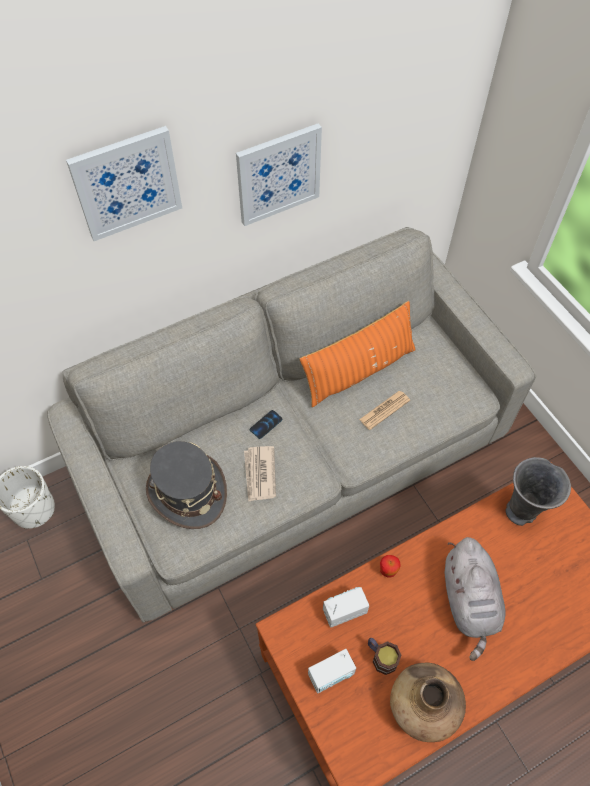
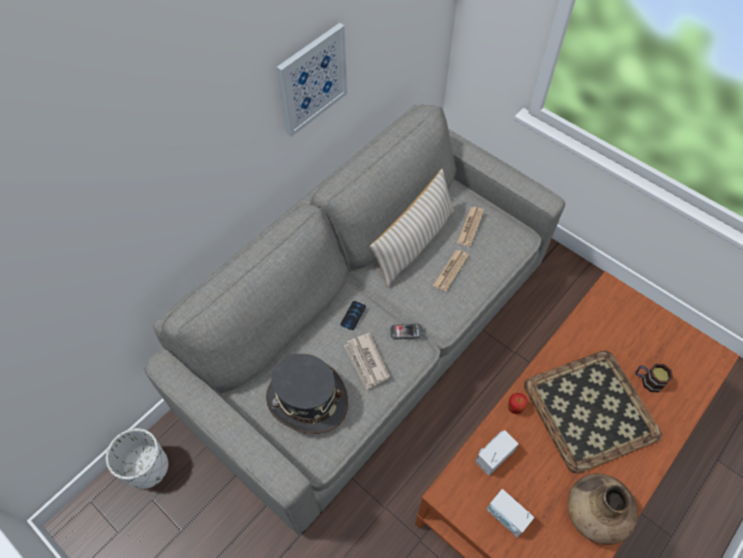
camera: 20 degrees left, 0 degrees up
picture [66,126,182,241] -> none
orange pillow [300,301,416,407] -> beige pillow [370,169,454,288]
radio [308,649,356,694] -> radio turned 90 degrees clockwise [486,489,534,538]
mug [368,638,401,675] -> mug moved to [635,364,673,392]
grey plush toy [444,537,505,661] -> tray [524,350,662,474]
grey vase [505,457,571,526] -> none
none -> phone [390,323,423,340]
none -> newspaper [457,207,484,247]

